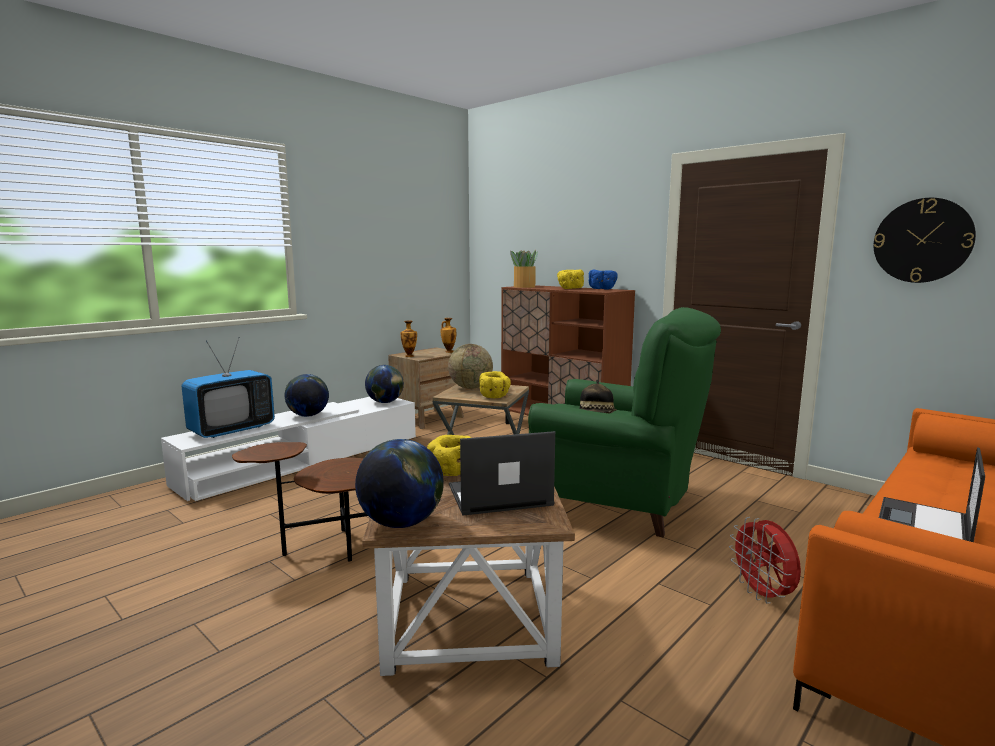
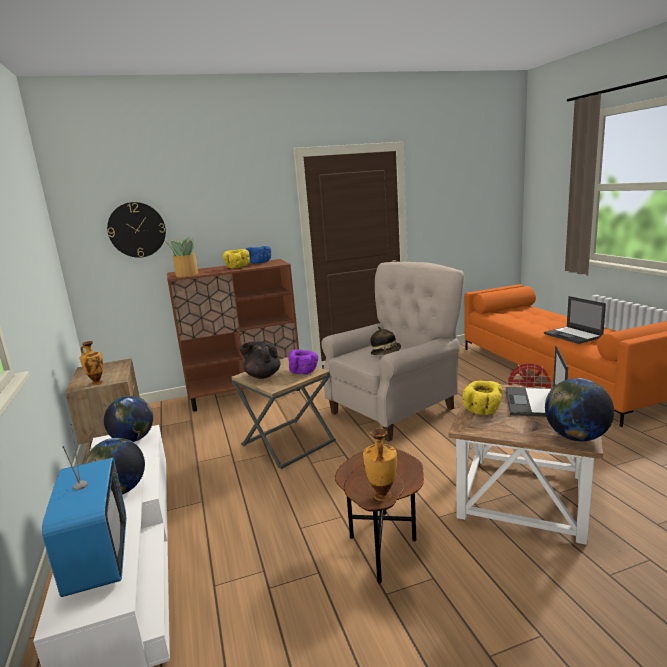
camera: 60 degrees left, 5 degrees up
vase [440,318,456,353] -> vase moved to [363,428,397,501]
globe [448,344,493,389] -> black teapot [239,341,280,379]
yellow bowl [479,371,511,398] -> purple bowl [288,349,318,374]
green armchair [528,307,721,538] -> beige armchair [321,262,464,442]
wall clock [874,198,976,283] -> wall clock moved to [107,202,166,258]

